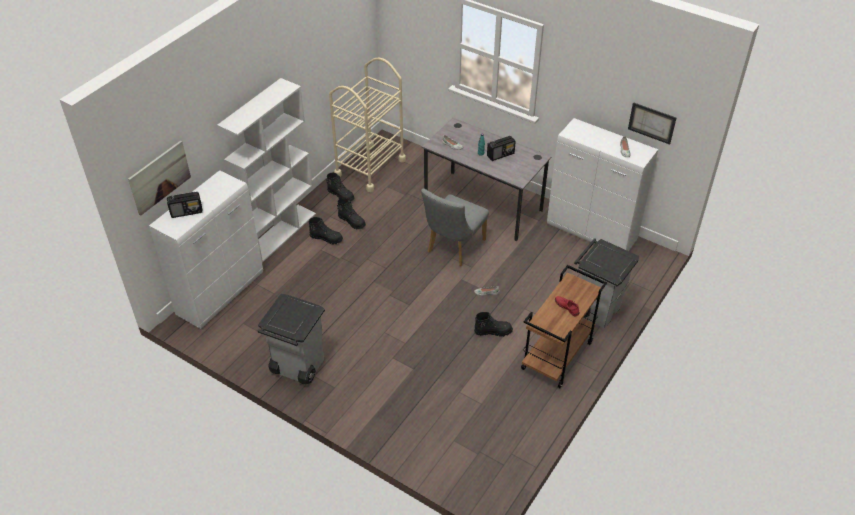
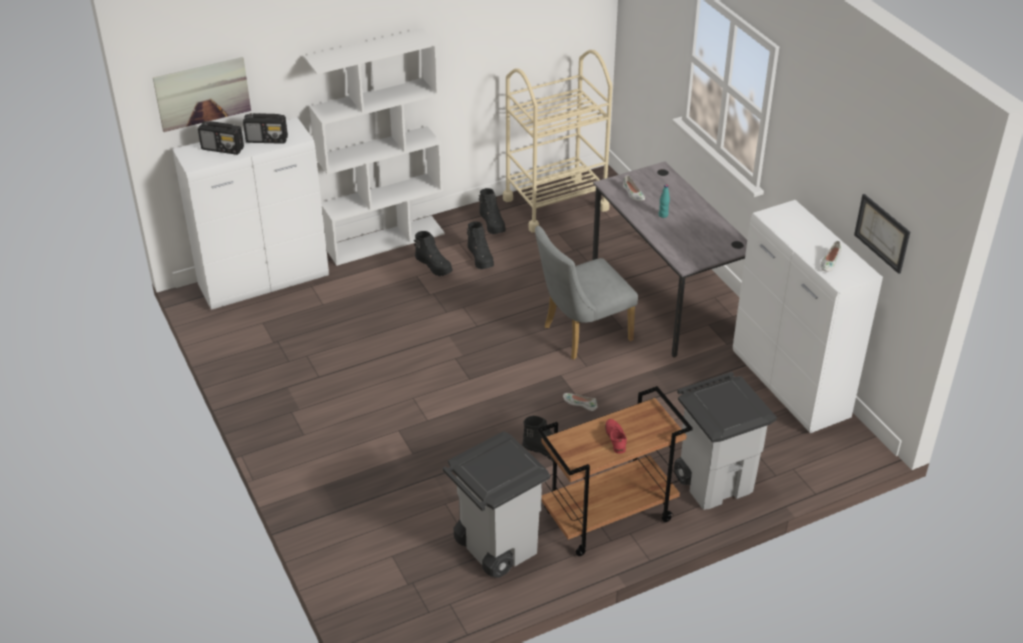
camera: 30 degrees right, 5 degrees down
grey trash can [257,294,325,384] -> grey trash can moved to [442,431,550,578]
radio [487,136,516,161] -> radio moved to [243,113,288,144]

